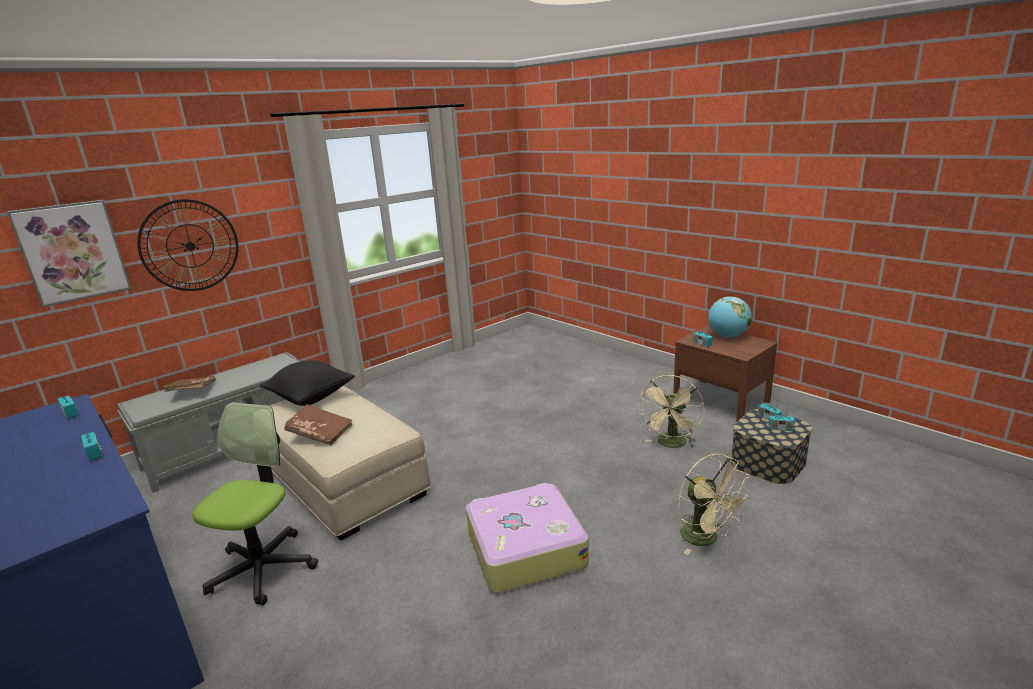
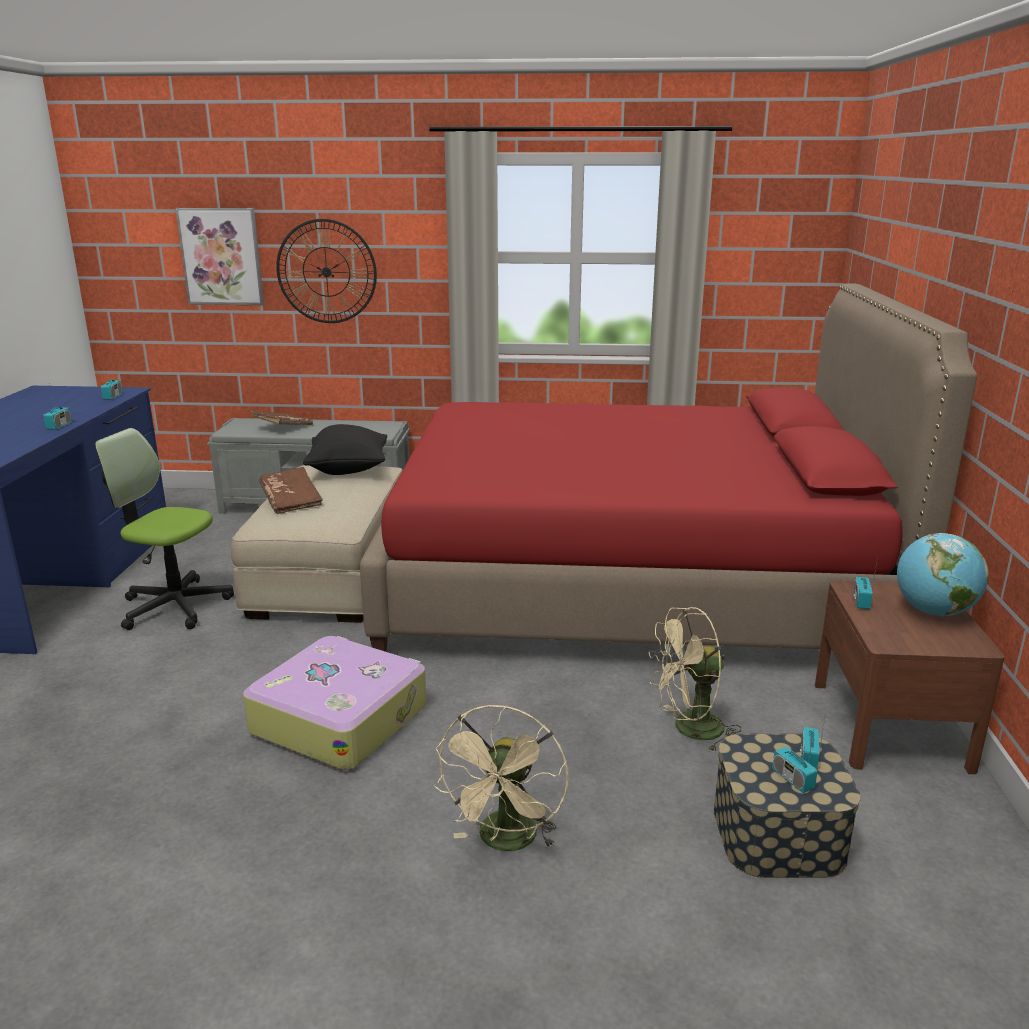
camera: 45 degrees right, 0 degrees up
office chair [192,402,318,605] -> office chair turned 135 degrees counterclockwise [95,428,234,630]
none -> red bed [360,283,977,652]

